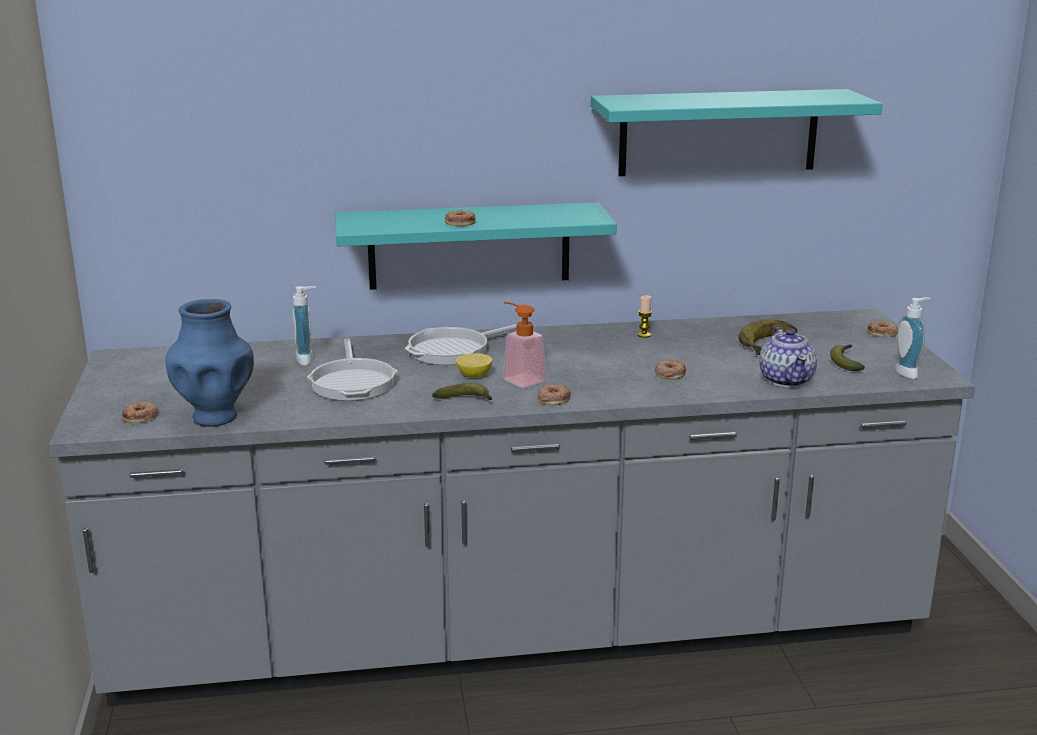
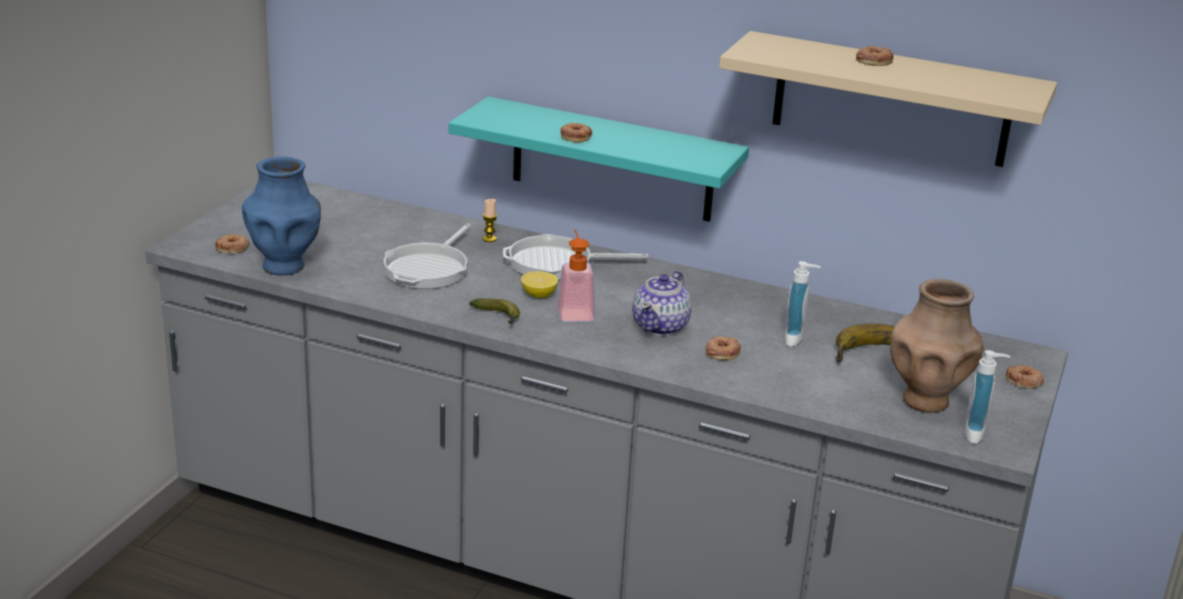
camera: 30 degrees right, 5 degrees up
soap dispenser [293,286,316,366] -> soap dispenser moved to [784,261,821,347]
donut [538,384,570,405] -> donut moved to [856,45,894,66]
turquoise shelf [591,89,883,176] -> beige shelf [719,31,1057,167]
candle [637,295,652,338] -> candle moved to [482,199,497,242]
teapot [759,327,817,387] -> teapot moved to [632,271,692,336]
banana [830,345,865,371] -> brown vase [890,279,983,413]

